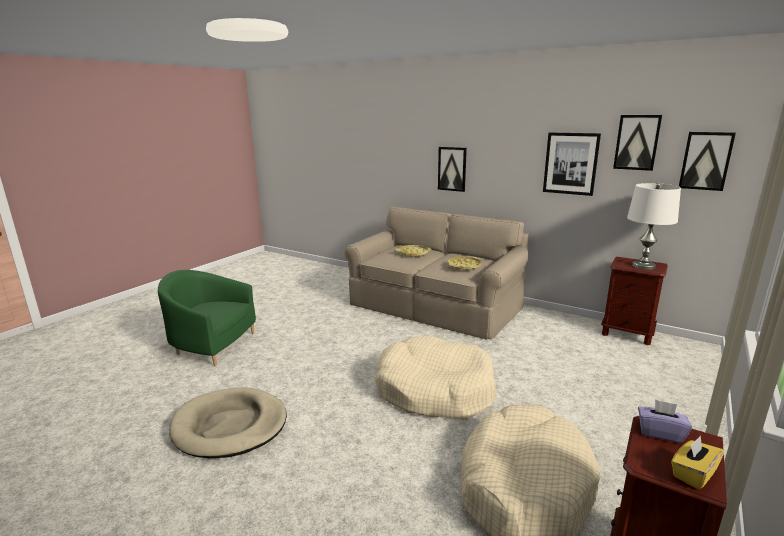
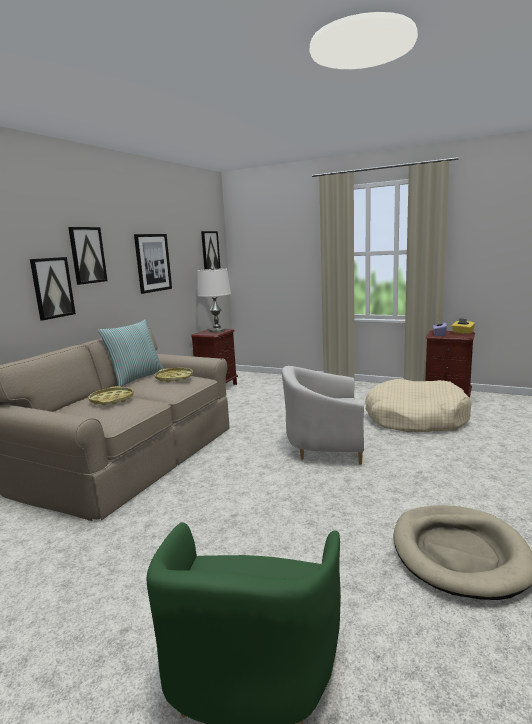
camera: 95 degrees left, 5 degrees down
beige dog bed [375,336,496,419] -> white armchair [282,366,364,464]
picture [613,115,662,171] -> picture moved to [68,227,107,285]
none -> pillow [98,319,164,387]

